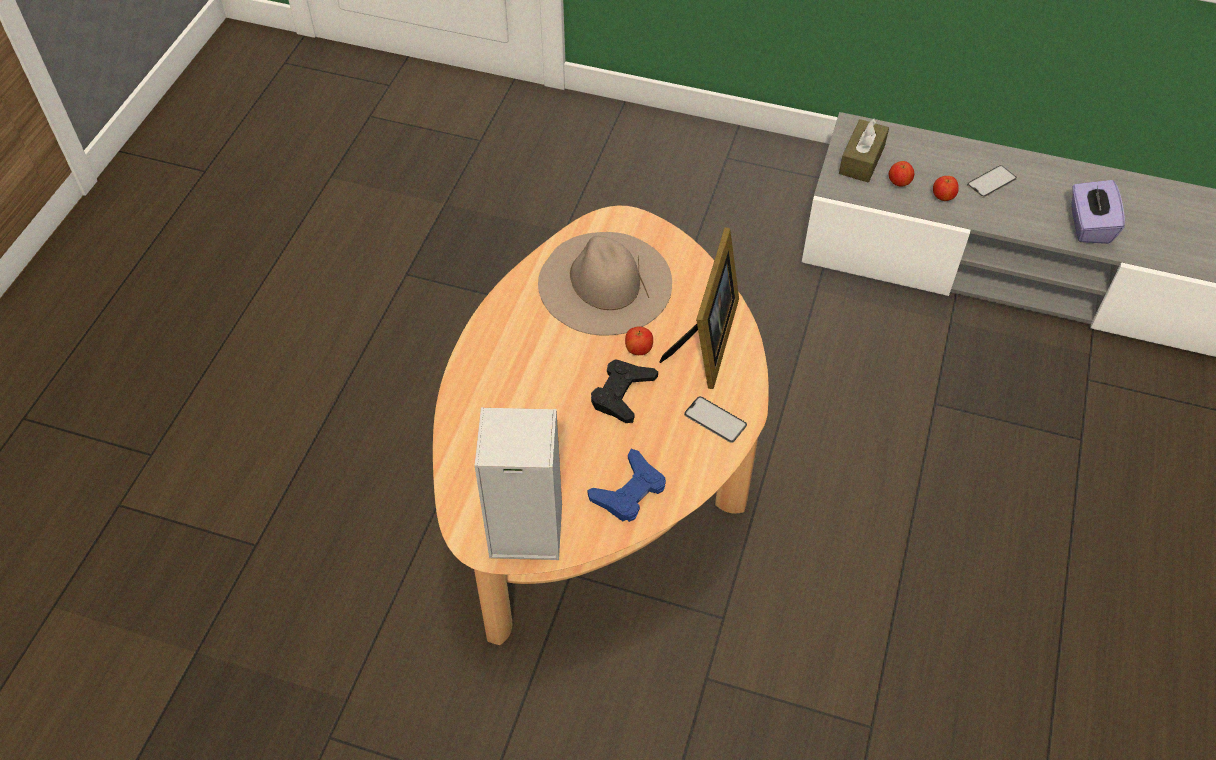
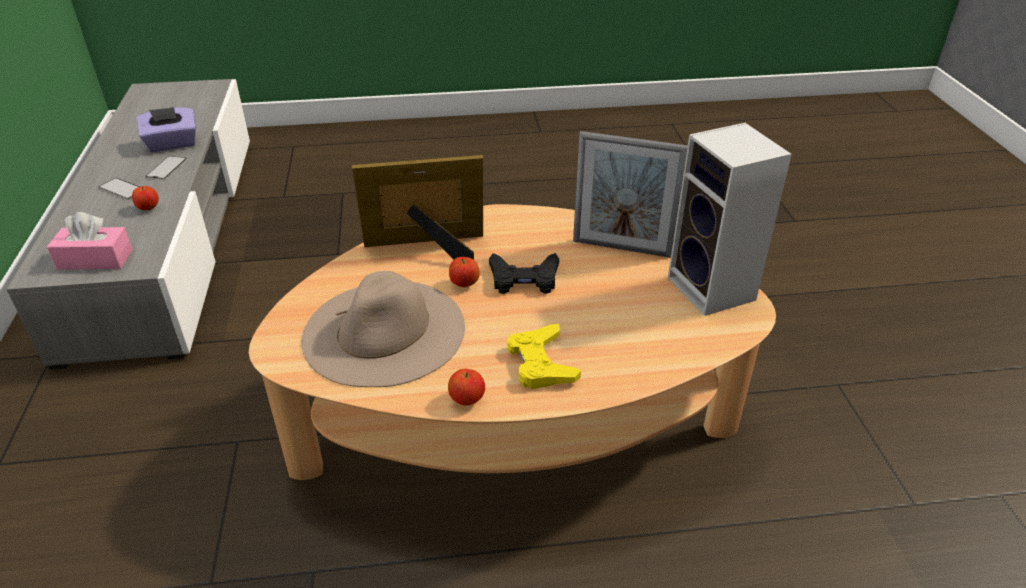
camera: 115 degrees left, 15 degrees down
blue game controller [588,449,666,522] -> picture frame [573,131,688,258]
phone [684,396,747,443] -> phone moved to [145,156,187,180]
brown tissue box [839,119,889,182] -> pink tissue box [47,212,133,270]
apple [889,161,914,187] -> apple moved to [448,369,485,405]
none -> yellow game controller [507,324,581,389]

